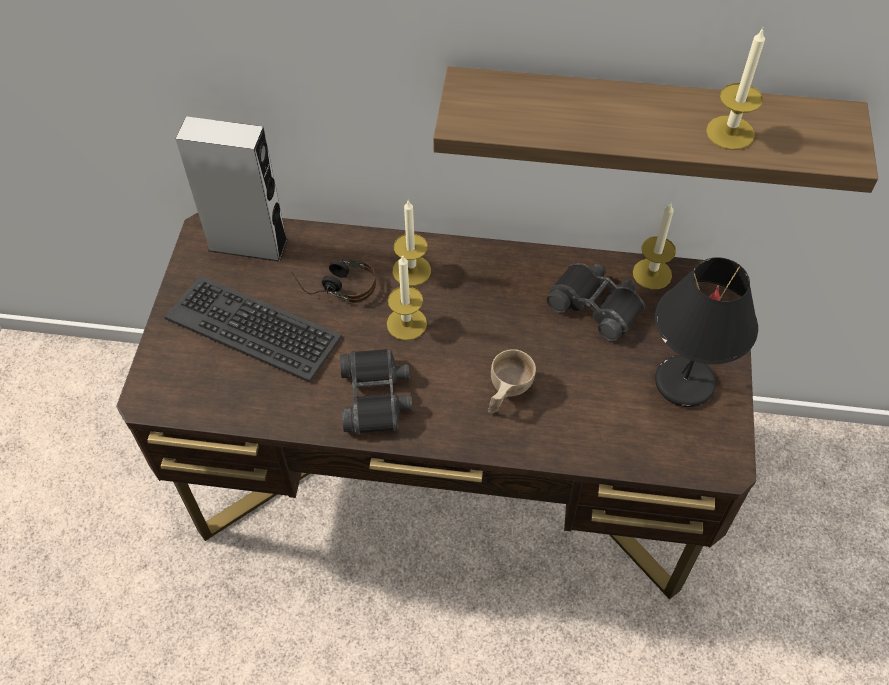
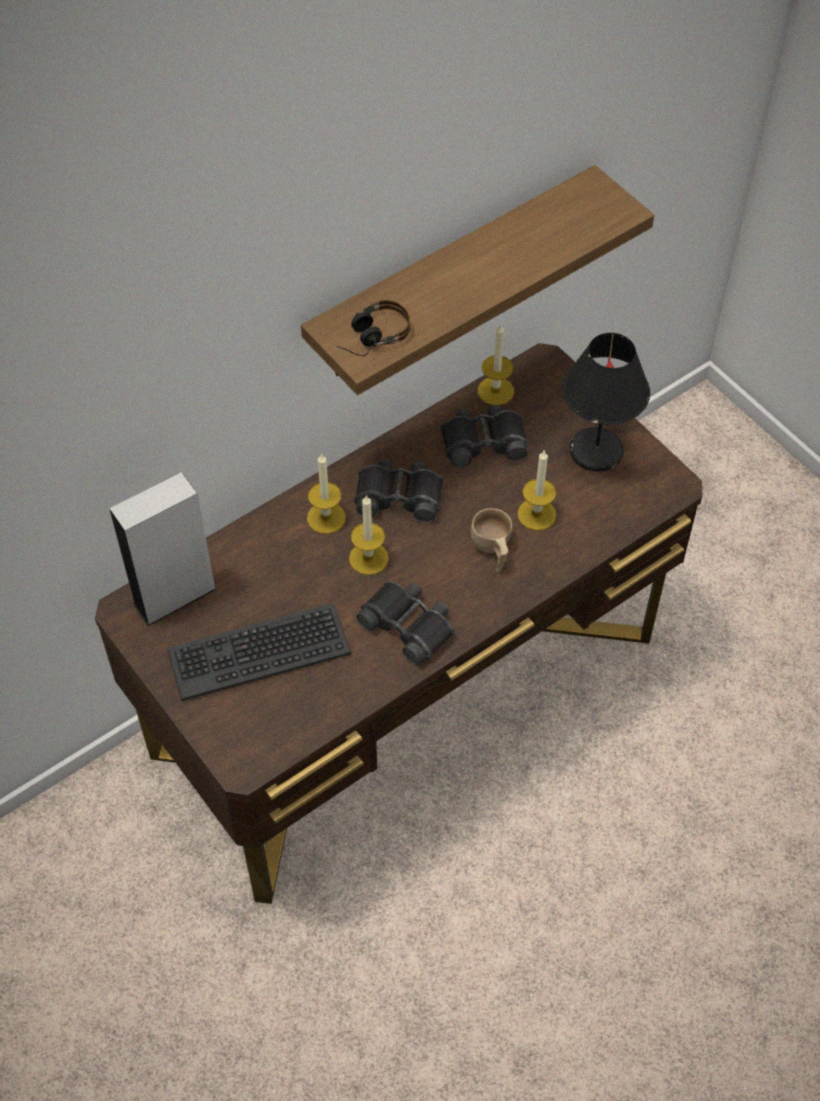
camera: 45 degrees left, 0 degrees up
headphones [291,259,376,303] -> headphones moved to [337,300,410,356]
candle [706,28,765,150] -> candle moved to [517,451,556,530]
none -> black binoculars [354,459,443,523]

